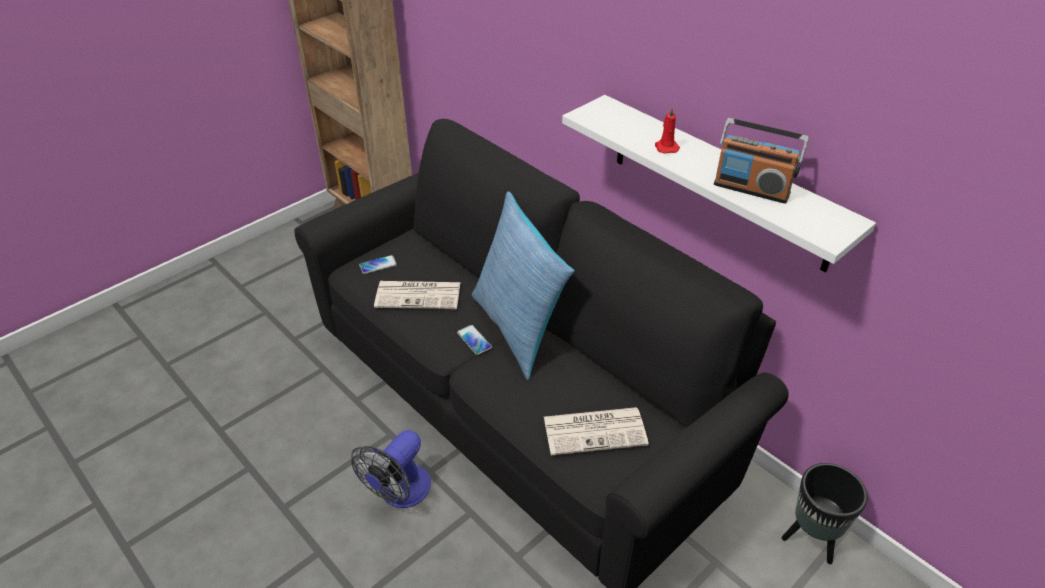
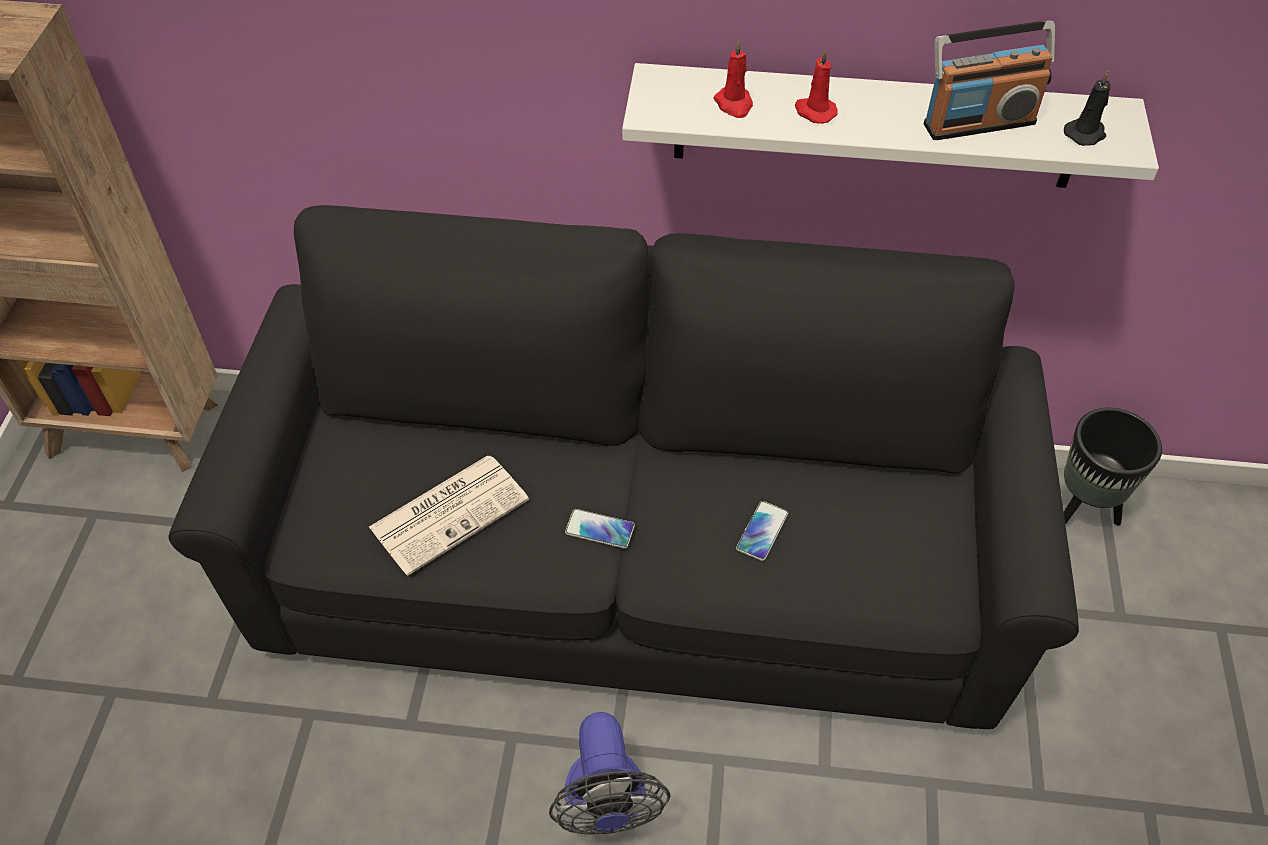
camera: 40 degrees left, 10 degrees up
phone [359,255,397,274] -> phone moved to [736,501,788,561]
pillow [472,192,575,380] -> none
newspaper [544,407,649,455] -> none
none -> red candle [714,40,753,118]
none -> black candle [1064,71,1111,146]

